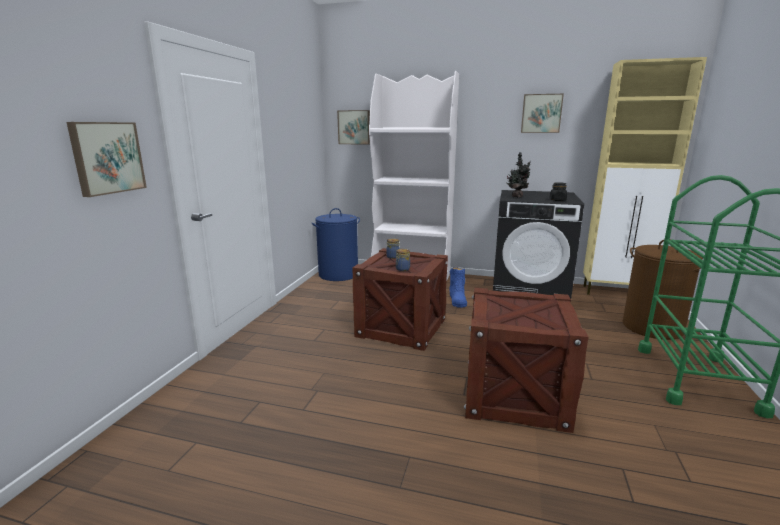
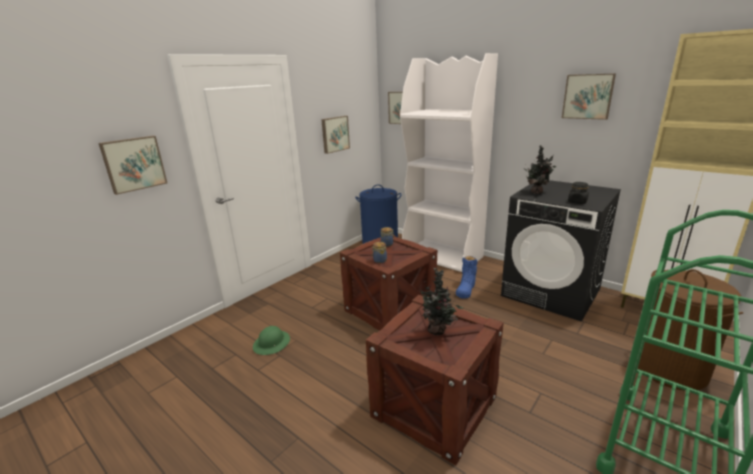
camera: 25 degrees right, 5 degrees up
none -> green hard hat [253,326,290,355]
none -> picture [321,116,350,154]
none -> potted plant [416,268,463,335]

